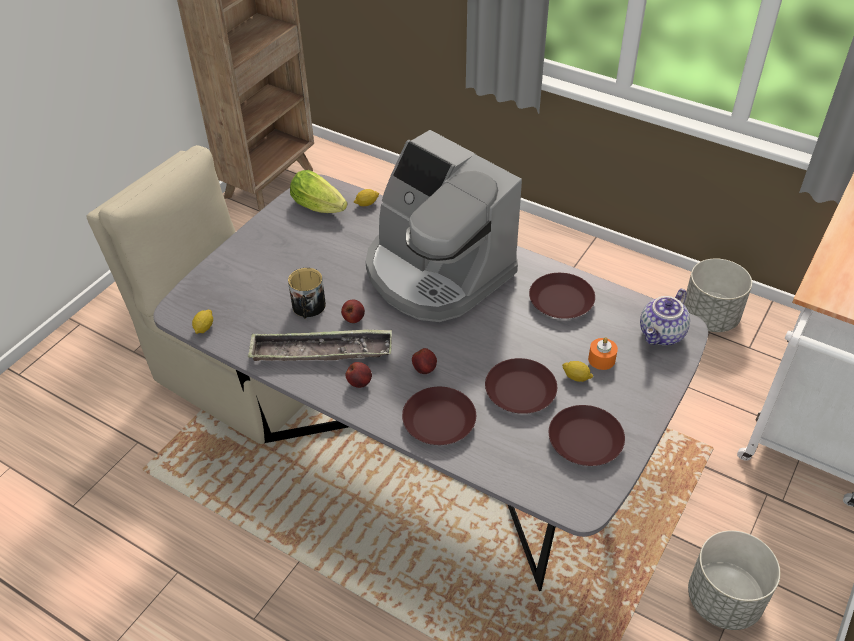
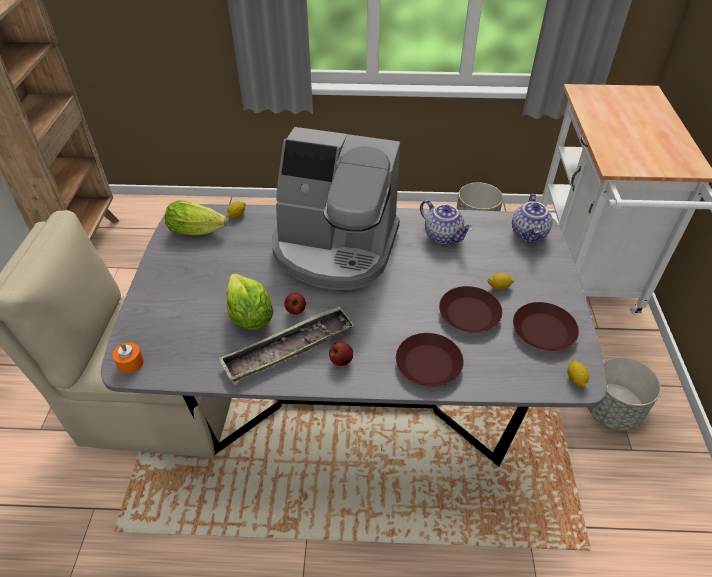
camera: 30 degrees left, 0 degrees up
lemon [192,310,213,334] -> lemon moved to [567,360,589,388]
mug [288,268,326,319] -> lettuce [226,274,274,330]
apple [412,348,437,374] -> none
brown plate [529,273,595,319] -> teapot [420,200,472,244]
orange candle [588,337,618,370] -> orange candle moved to [113,342,144,373]

